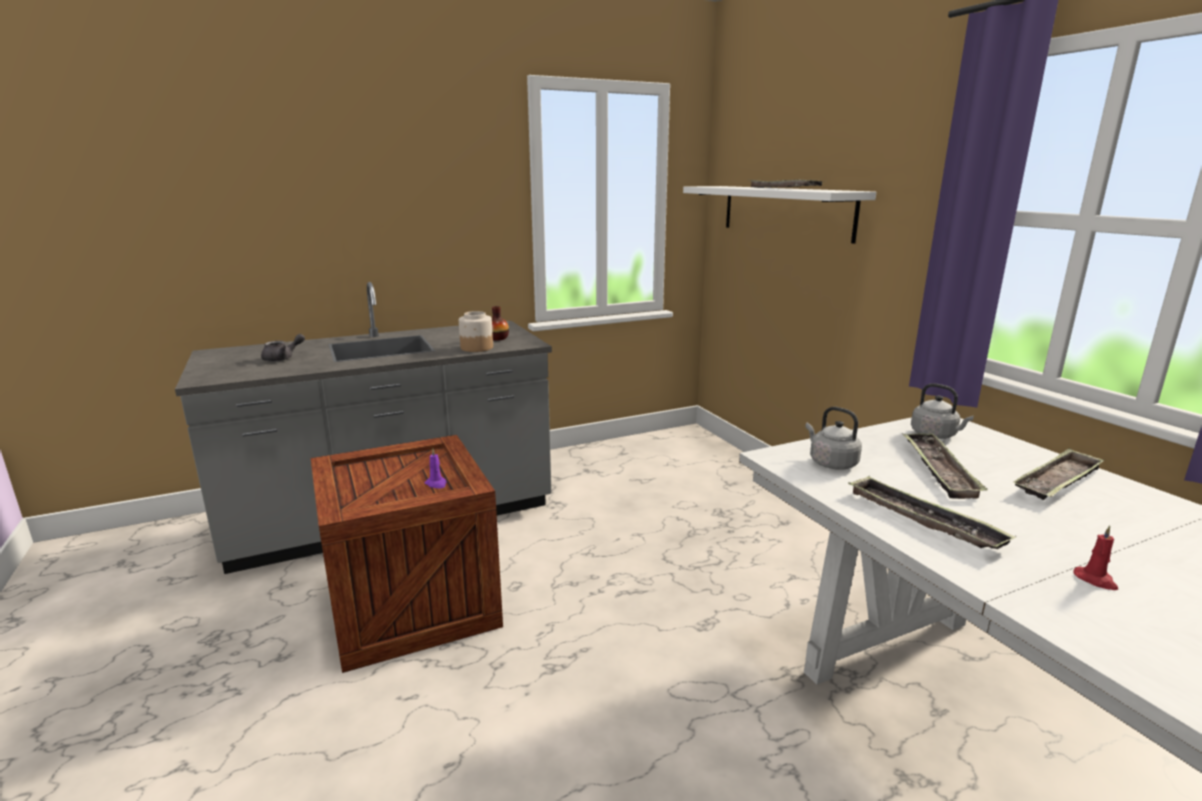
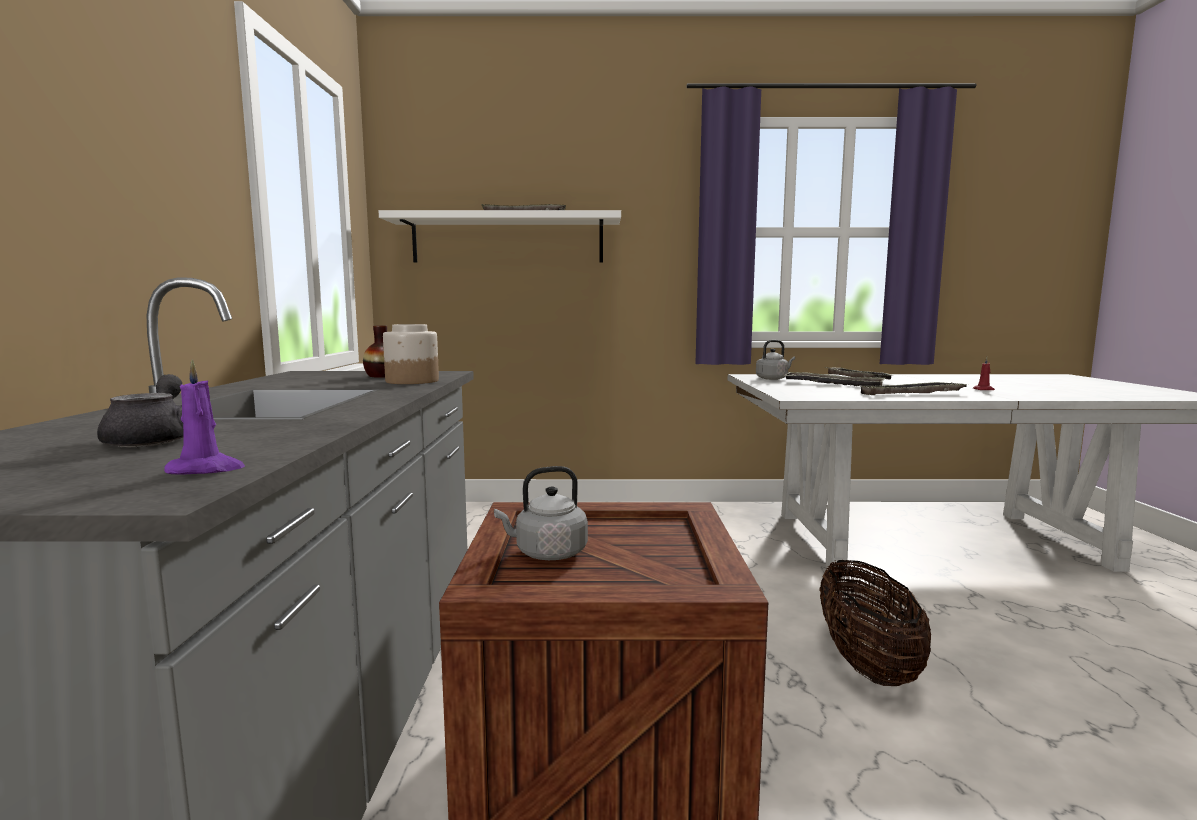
camera: 65 degrees left, 10 degrees down
purple candle [425,449,447,488] -> purple candle moved to [164,359,245,475]
grey kettle [805,407,862,470] -> grey kettle moved to [494,466,588,560]
none -> basket [819,560,931,686]

